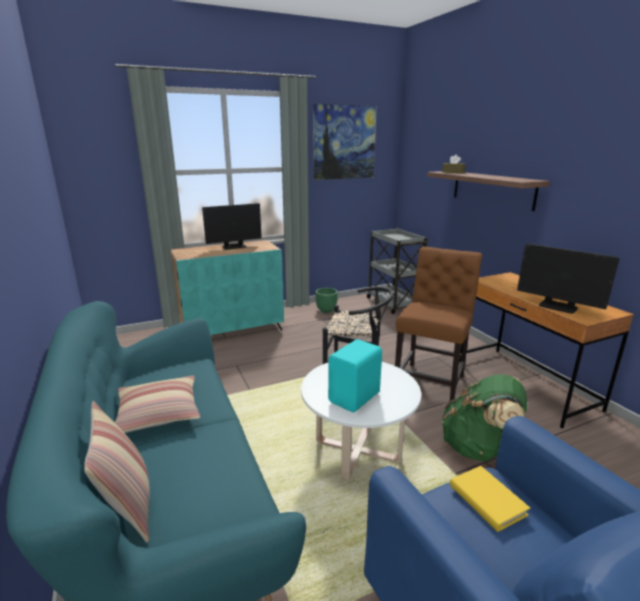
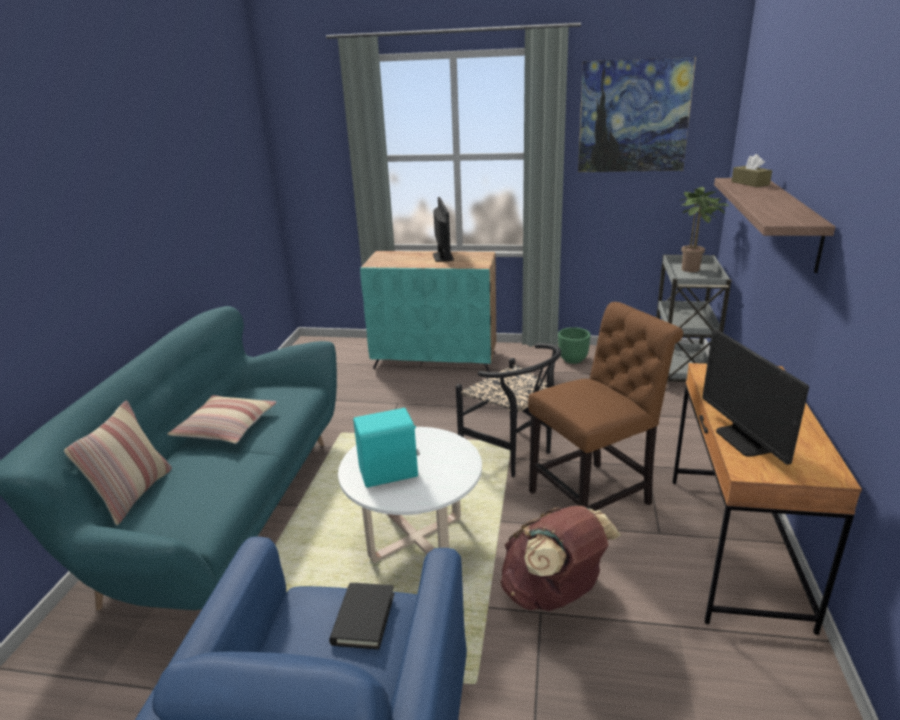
camera: 35 degrees right, 5 degrees up
monitor [202,203,262,250] -> monitor turned 105 degrees counterclockwise [433,197,454,262]
green backpack [441,374,527,462] -> brown backpack [500,506,621,611]
yellow book [450,466,530,532] -> black book [329,583,395,650]
none -> potted plant [679,187,729,272]

